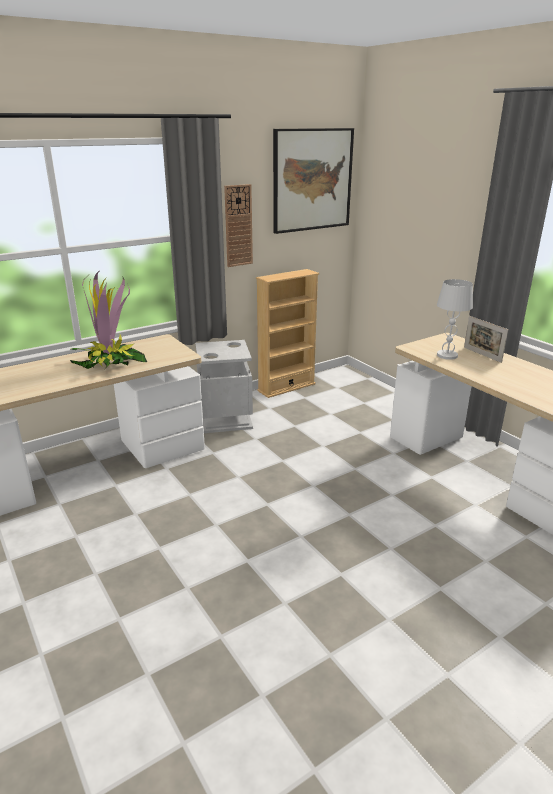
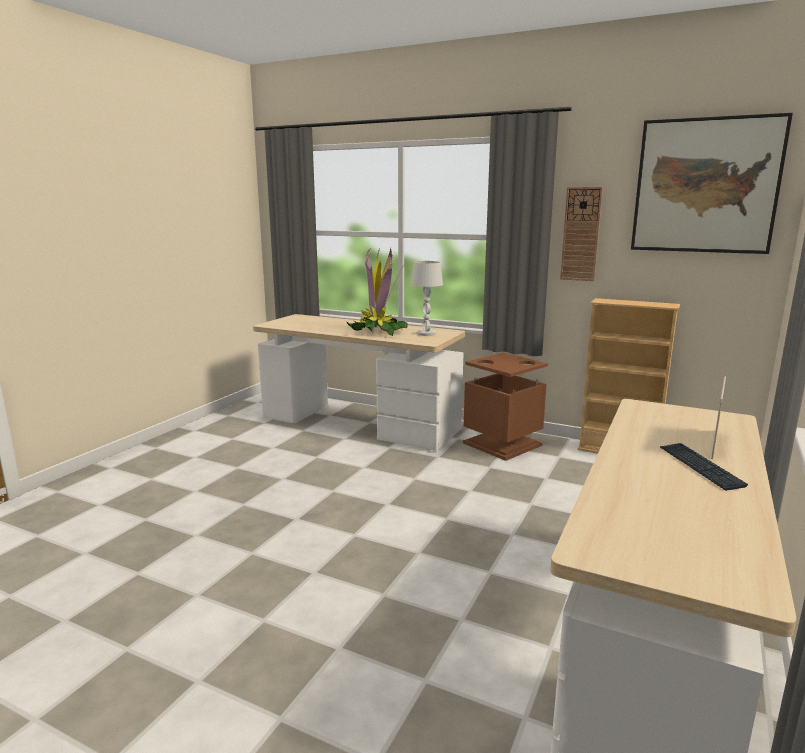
camera: 60 degrees right, 10 degrees down
grey trash can [195,340,253,433] -> brown trash can [463,353,548,461]
white table lamp [437,279,473,360] -> white table lamp moved to [411,261,443,336]
none -> keyboard [660,443,748,491]

